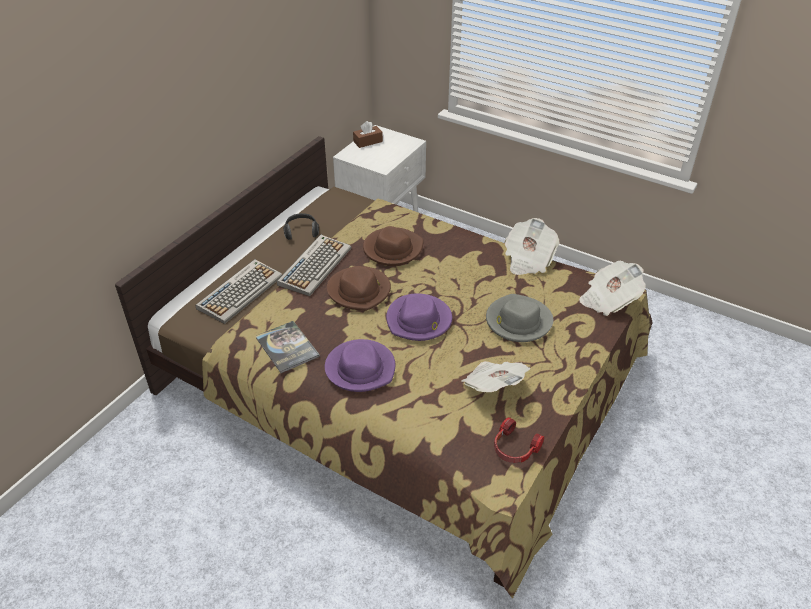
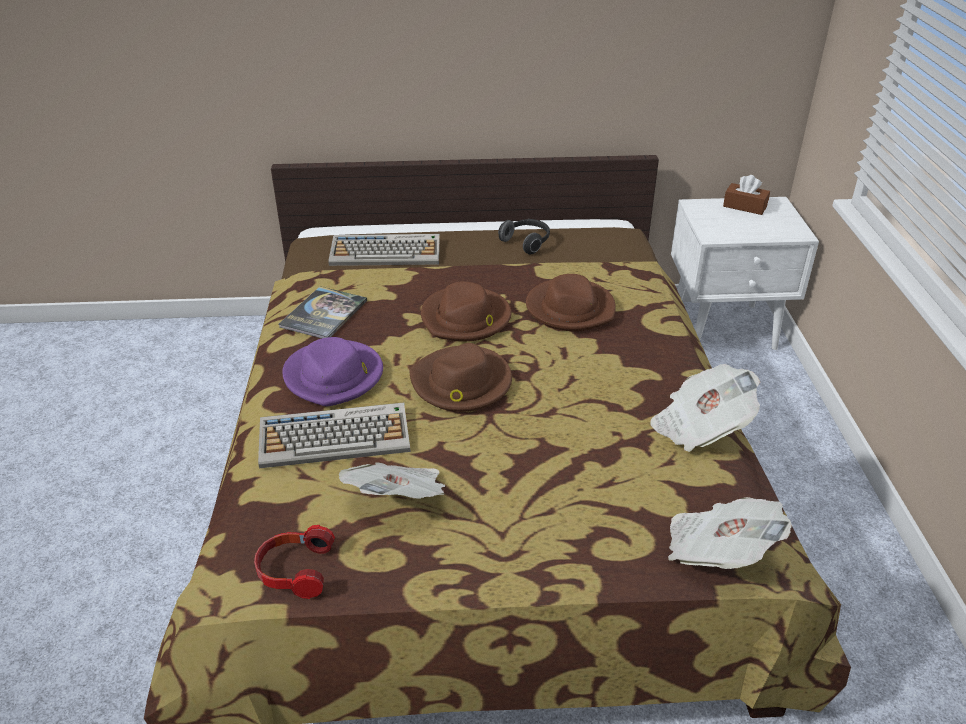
camera: 55 degrees right, 5 degrees down
keyboard [277,235,351,296] -> keyboard moved to [258,403,411,468]
purple hat [386,293,452,341] -> brown hat [409,343,512,412]
grey hat [486,294,553,342] -> none

